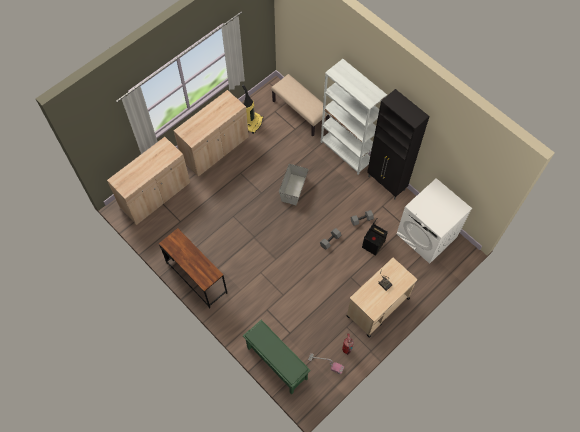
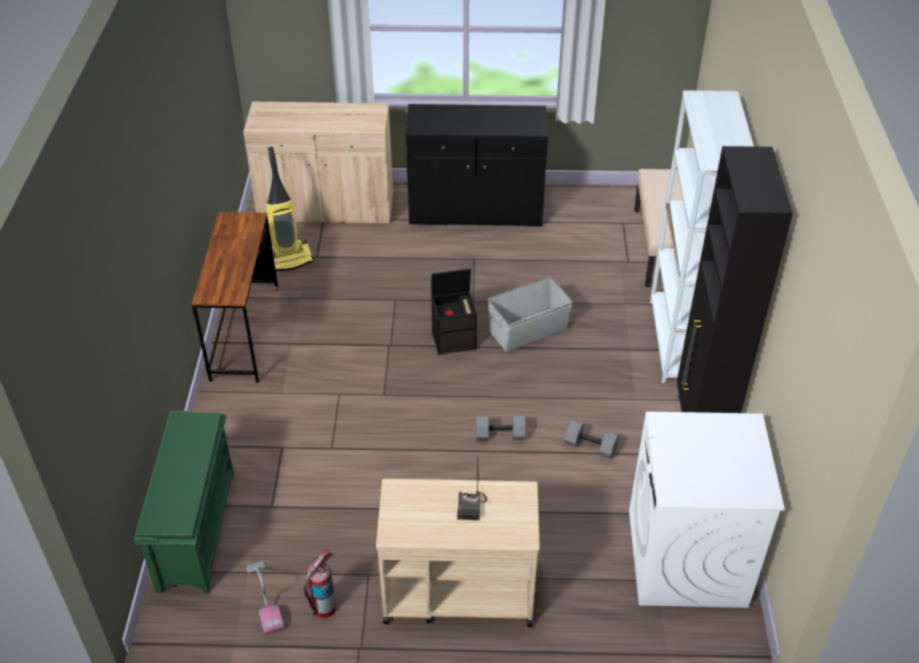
camera: 45 degrees right, 20 degrees down
beige cabinet [173,90,249,177] -> black cabinet [406,104,548,227]
vacuum cleaner [242,84,263,134] -> vacuum cleaner moved to [266,147,314,271]
black storage box [362,218,388,256] -> black storage box moved to [431,268,477,355]

